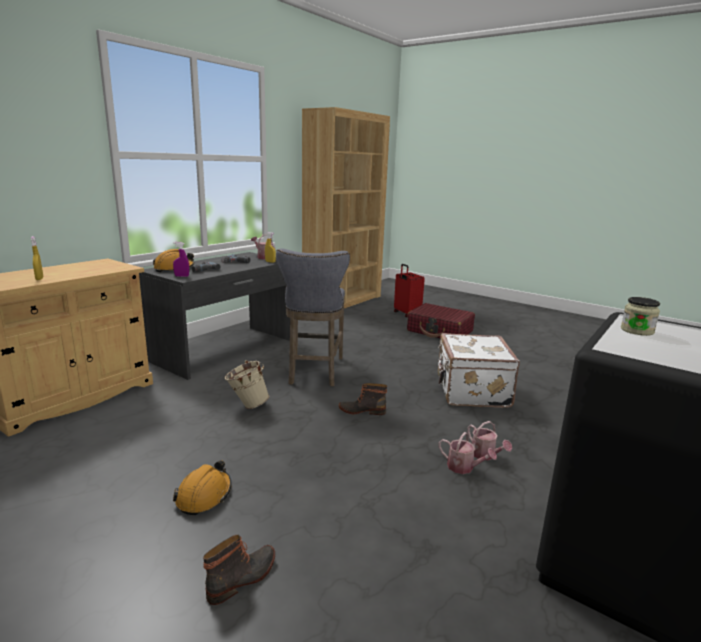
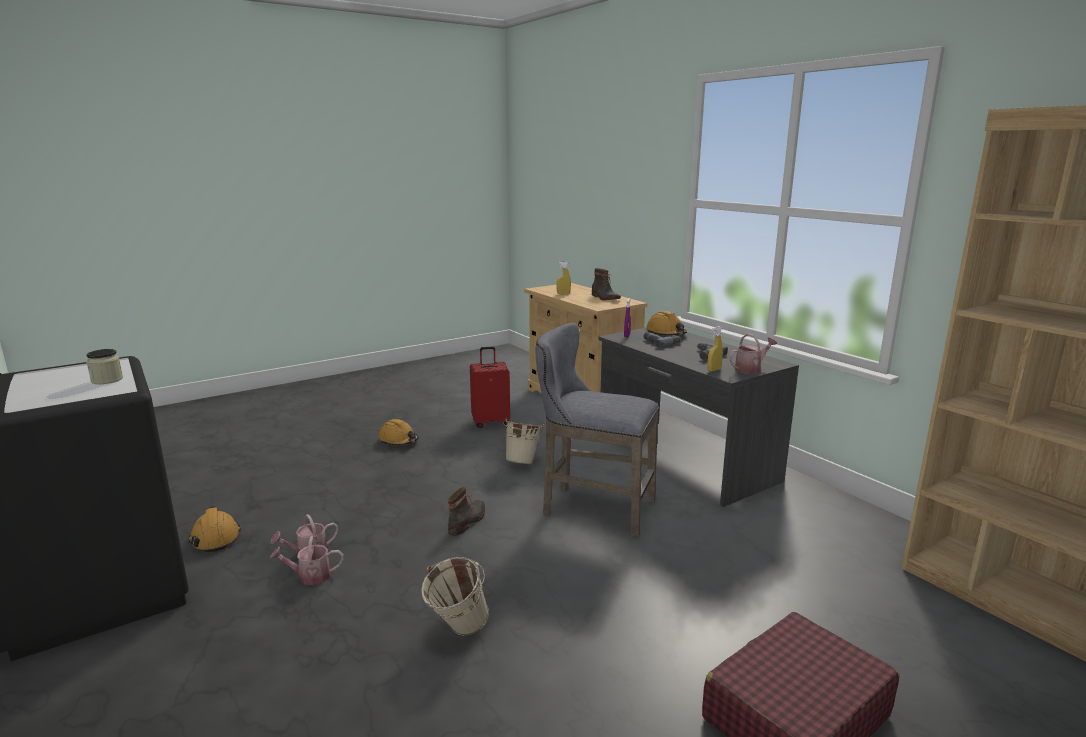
camera: 110 degrees right, 0 degrees up
boot [203,535,275,605] -> boot moved to [592,268,621,300]
red suitcase [394,264,425,317] -> red suitcase moved to [470,347,510,428]
white suitcase [438,333,520,408] -> beige bucket [421,557,489,636]
none -> orange hard hat [189,506,241,552]

